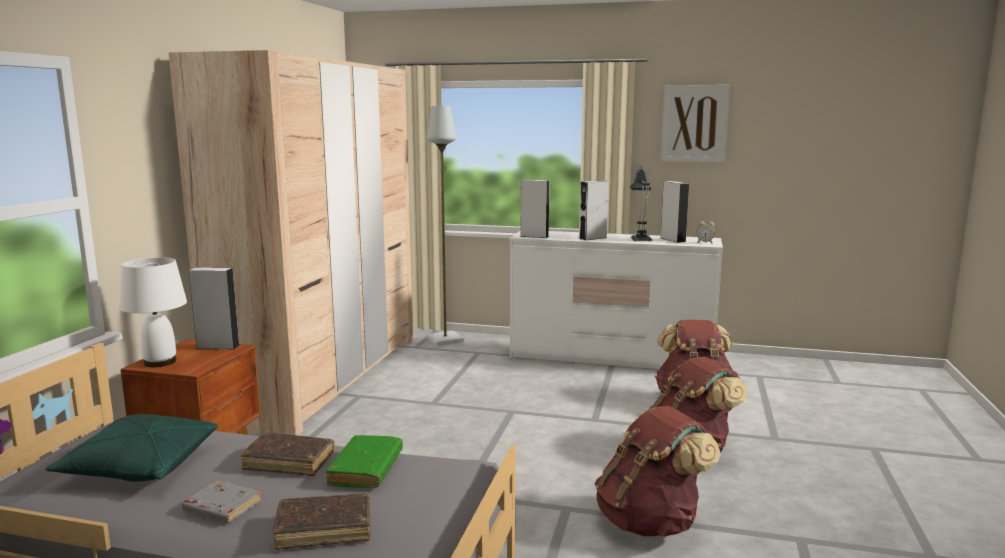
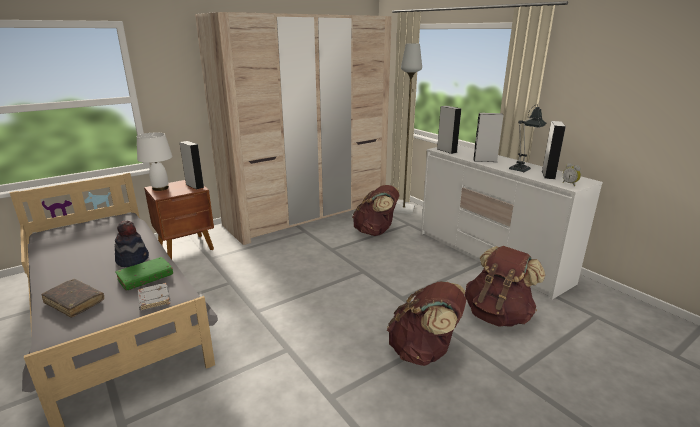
camera: 40 degrees right, 10 degrees up
green pillow [46,414,218,482] -> none
grey book [182,480,262,523] -> grey book moved to [138,283,170,311]
brown book [241,432,334,476] -> hat [115,220,149,267]
brown backpack [595,406,721,537] -> brown backpack moved to [352,185,400,236]
picture [661,85,730,162] -> none

